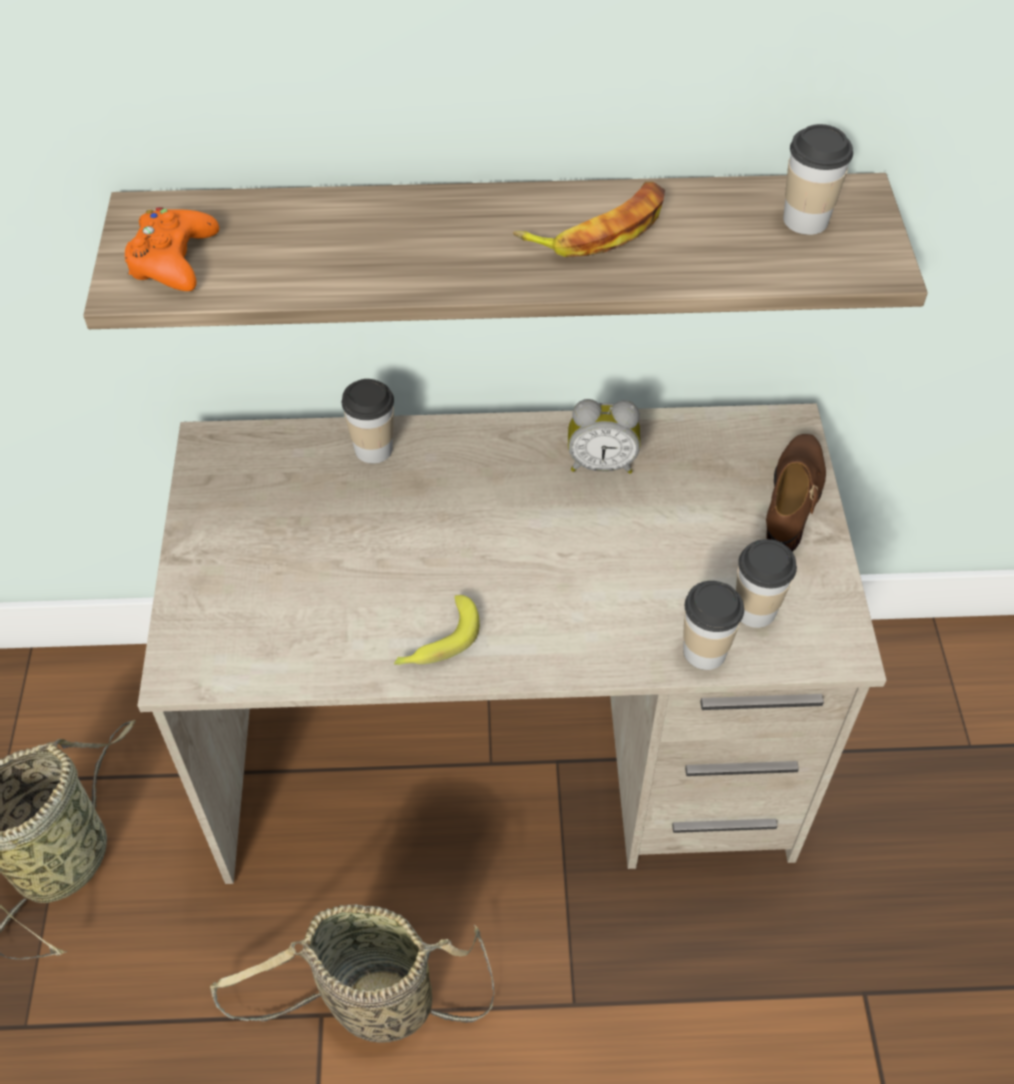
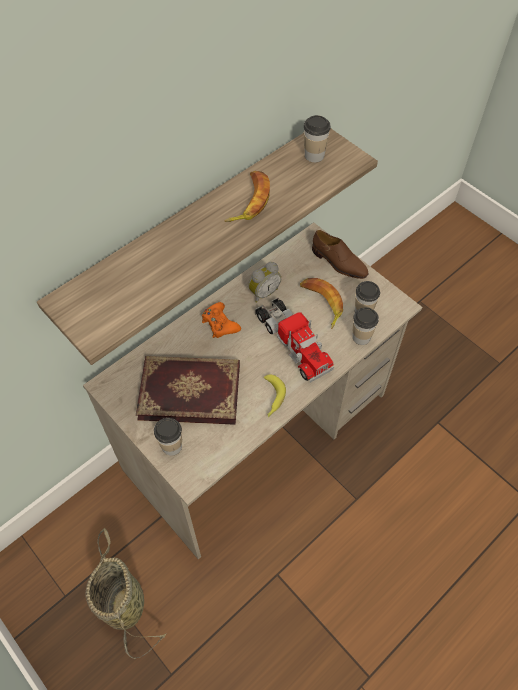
camera: 40 degrees left, 5 degrees up
orange game controller [125,208,219,291] -> orange game controller moved to [202,302,241,338]
basket [210,904,494,1042] -> none
cup [342,379,394,464] -> cup moved to [154,418,182,456]
brown shoe [766,434,826,552] -> brown shoe turned 150 degrees clockwise [312,230,369,279]
none -> book [136,356,240,425]
none -> toy truck [255,297,334,383]
none -> banana [300,278,343,329]

